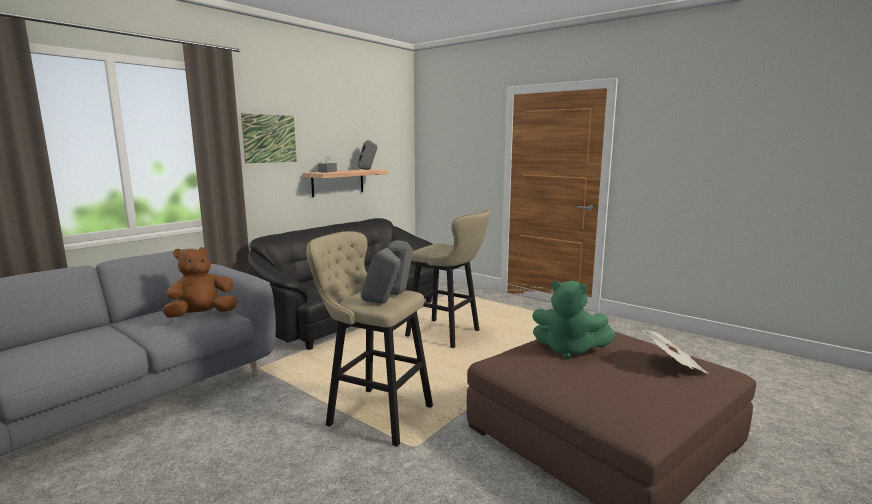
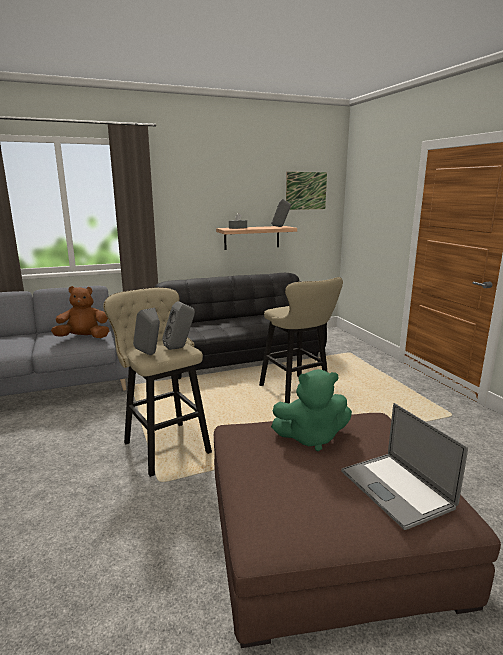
camera: 30 degrees right, 5 degrees up
picture [241,113,297,163] -> picture moved to [286,172,327,210]
green plush toy [532,281,616,359] -> green plush toy turned 60 degrees counterclockwise [271,369,352,451]
newspaper [642,330,709,374] -> laptop [341,403,468,530]

